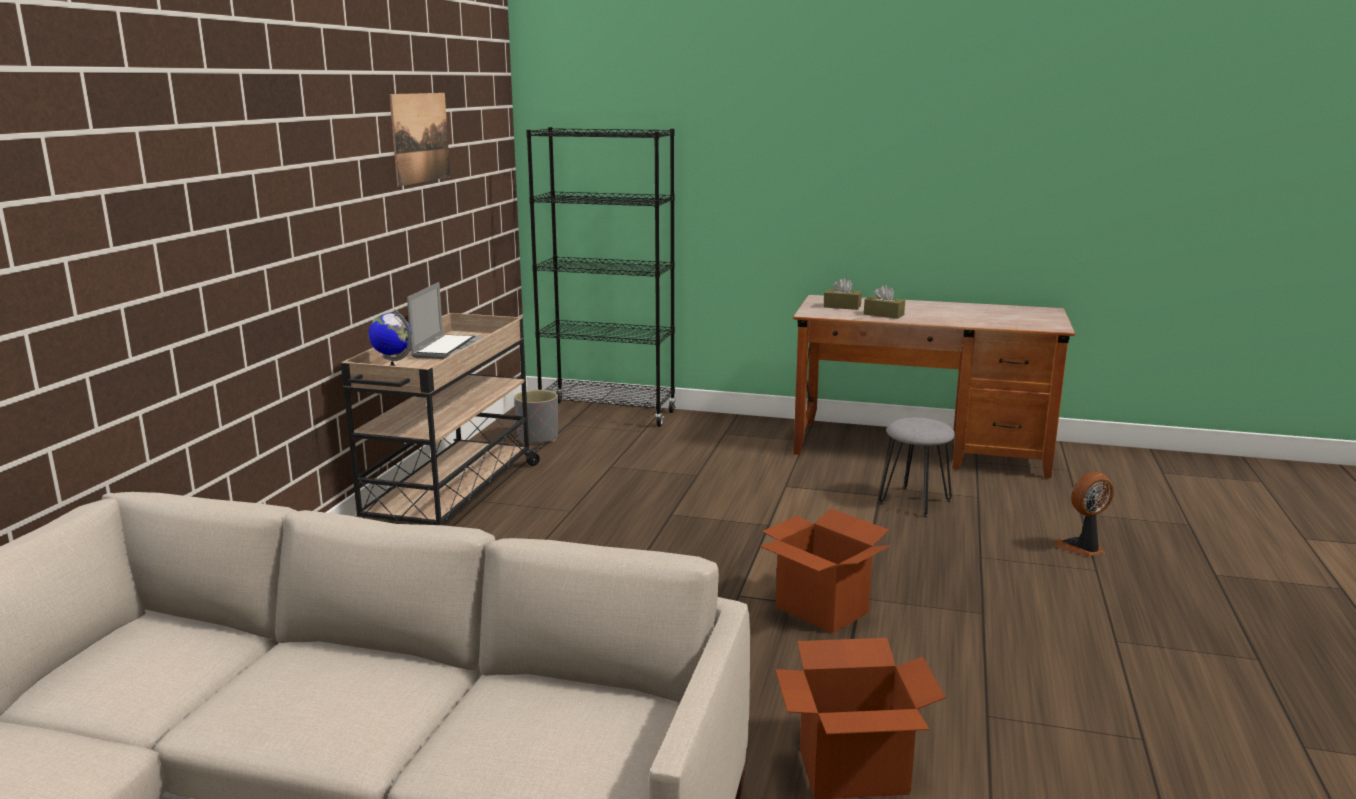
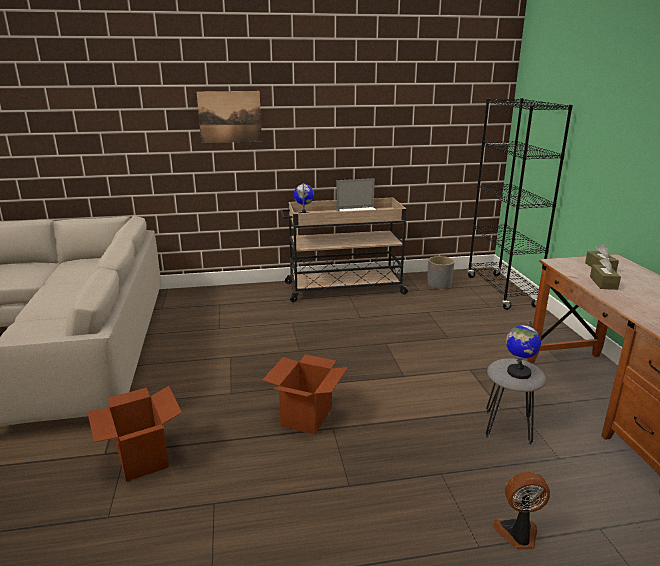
camera: 65 degrees right, 5 degrees up
picture [389,93,450,187] -> picture moved to [197,91,262,143]
fan [1055,472,1114,556] -> fan turned 45 degrees counterclockwise [493,472,550,550]
none -> globe [506,321,541,379]

